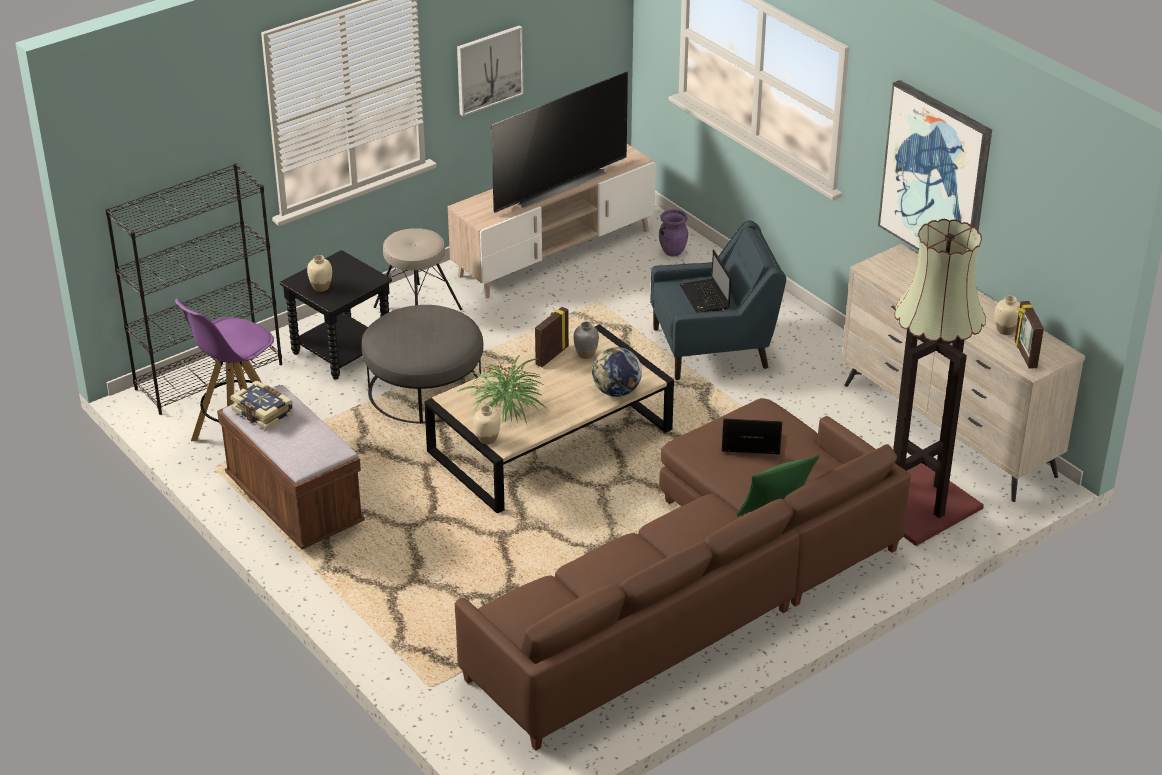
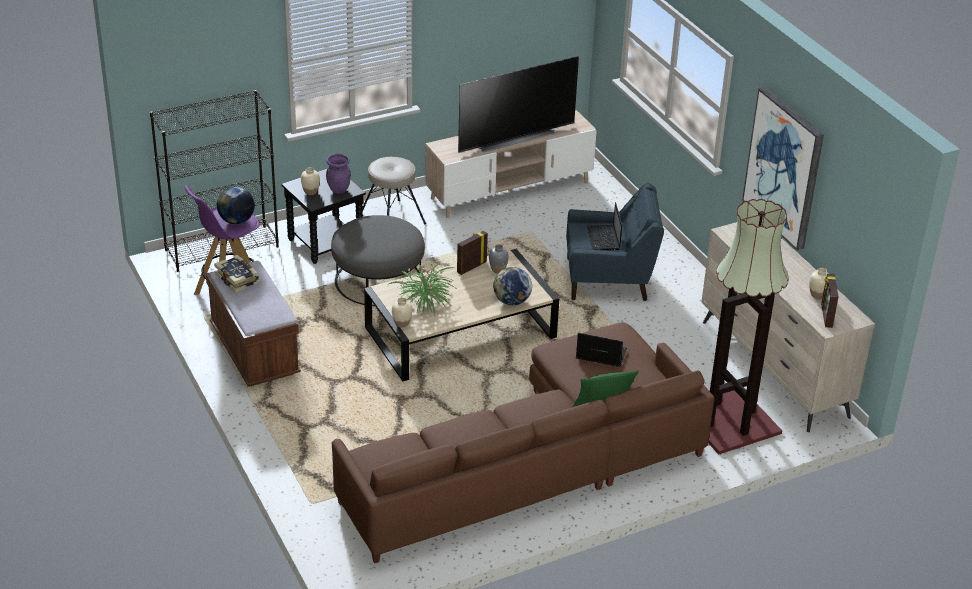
camera: 10 degrees right, 0 degrees up
picture [457,25,524,116] -> none
purple vase [659,209,688,257] -> purple vase moved to [326,154,351,194]
none -> globe [217,186,255,224]

